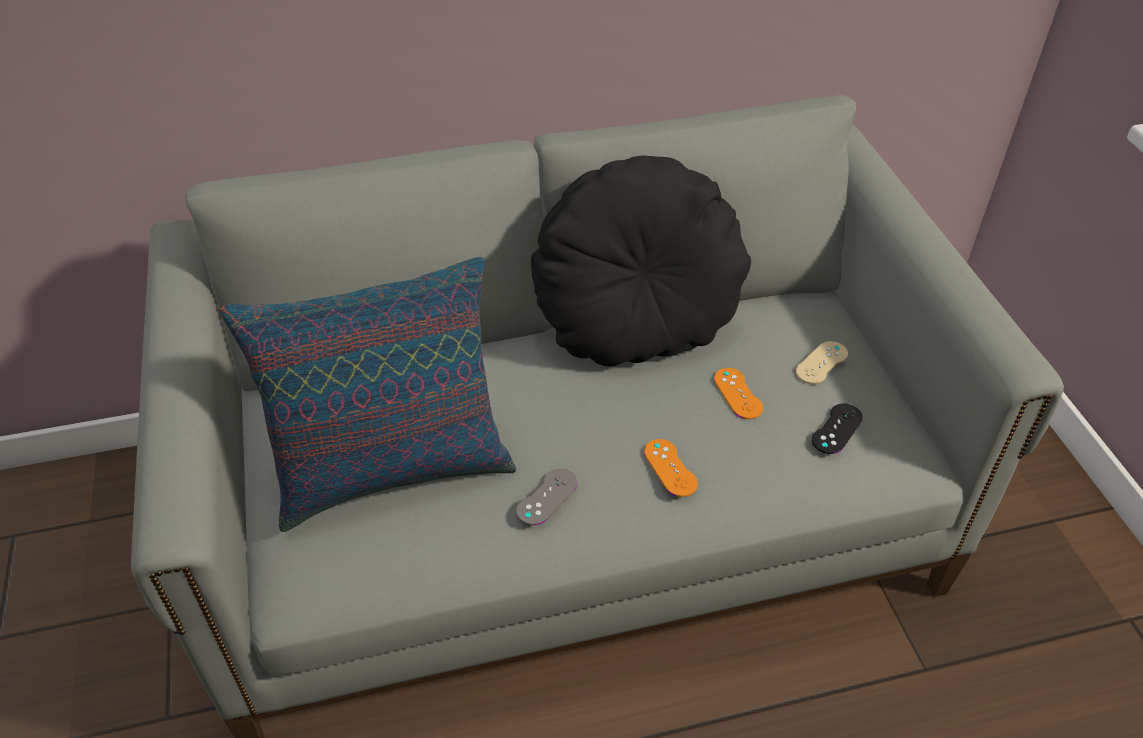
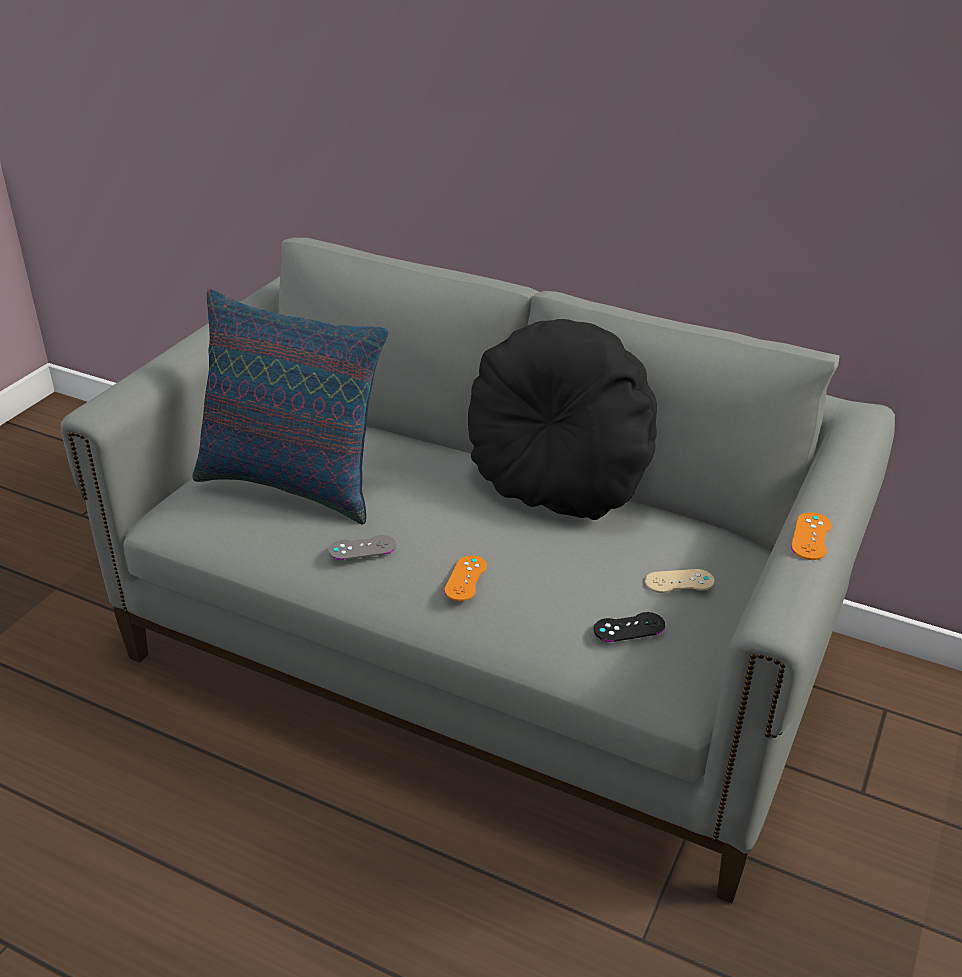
camera: 40 degrees right, 10 degrees down
orange game controller [714,368,763,419] -> orange game controller moved to [791,512,832,560]

